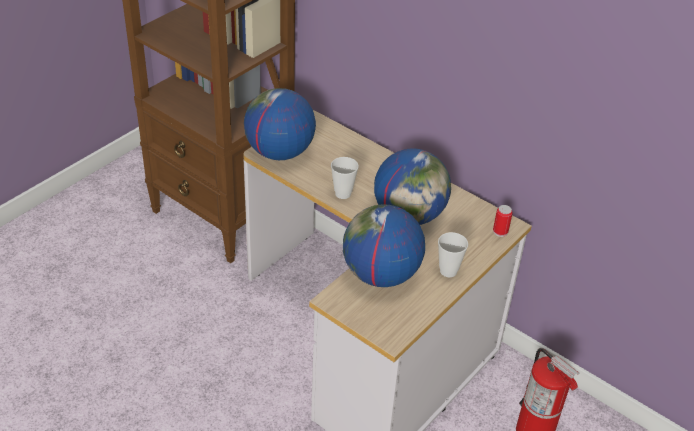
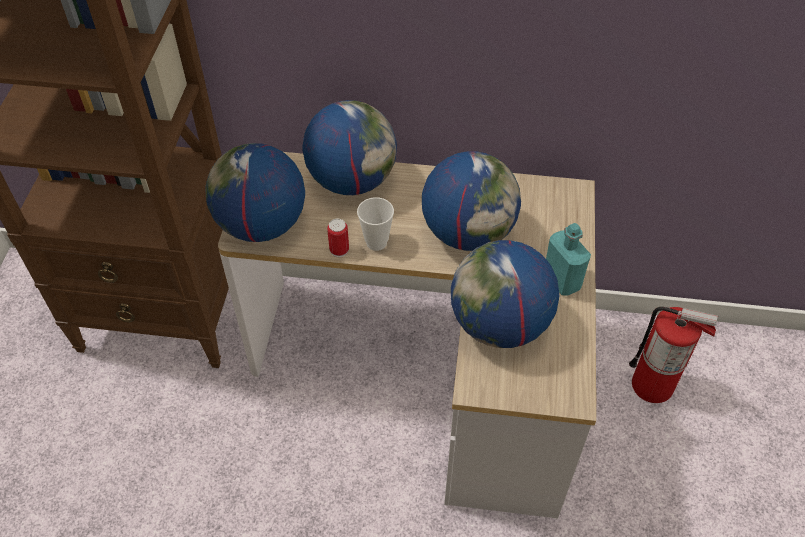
camera: 30 degrees left, 10 degrees up
cup [438,232,468,277] -> turquoise bottle [546,223,591,296]
can [493,205,513,237] -> can moved to [327,219,349,257]
none -> globe [302,100,397,195]

